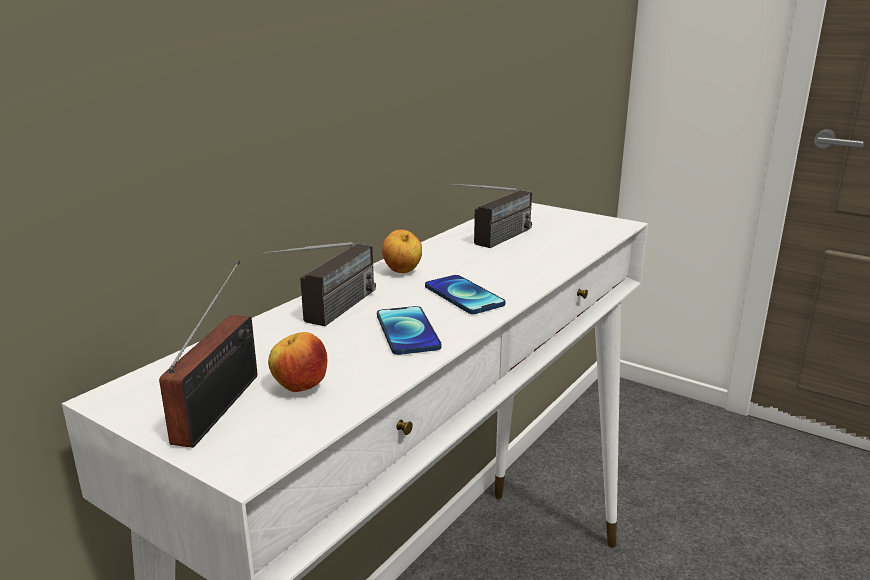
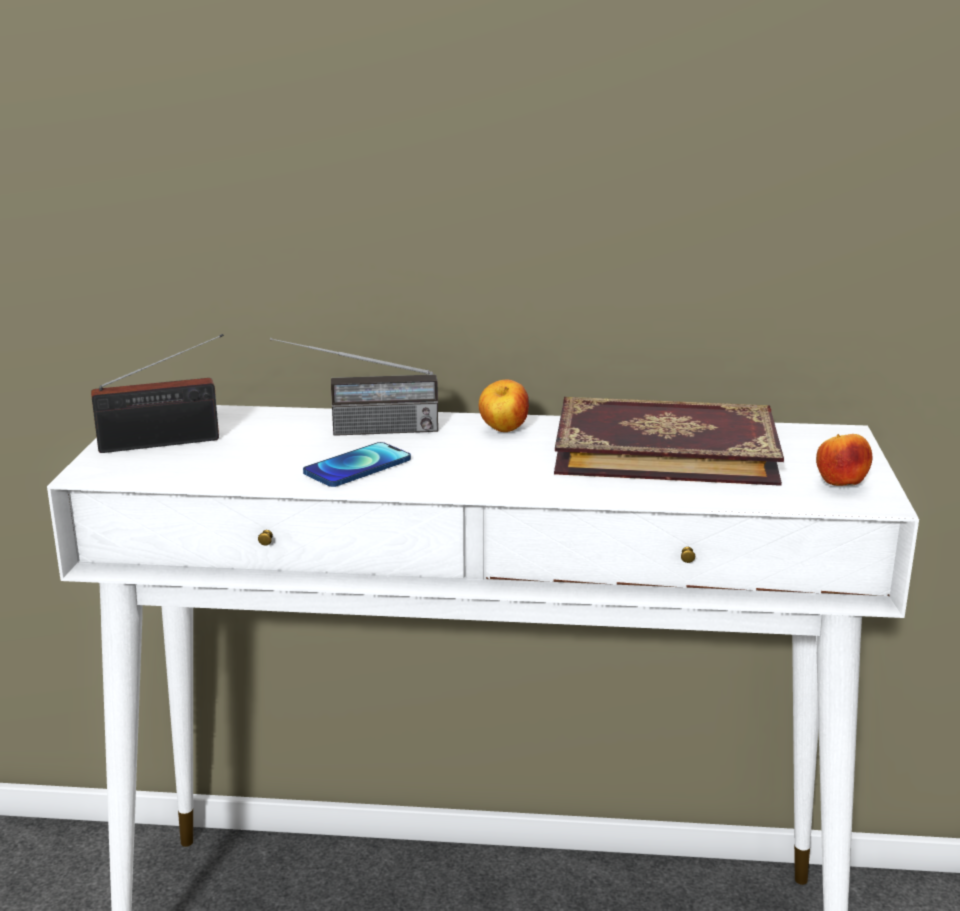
camera: 60 degrees right, 0 degrees up
apple [268,332,327,392] -> apple moved to [816,434,872,486]
phone [425,275,505,314] -> none
radio [451,183,532,248] -> book [554,397,784,486]

